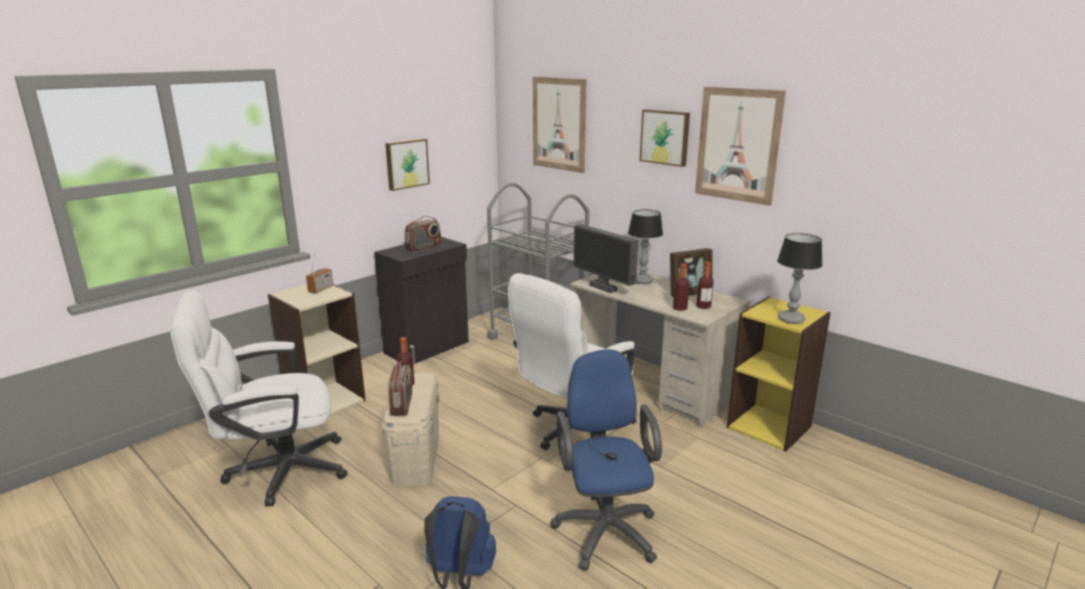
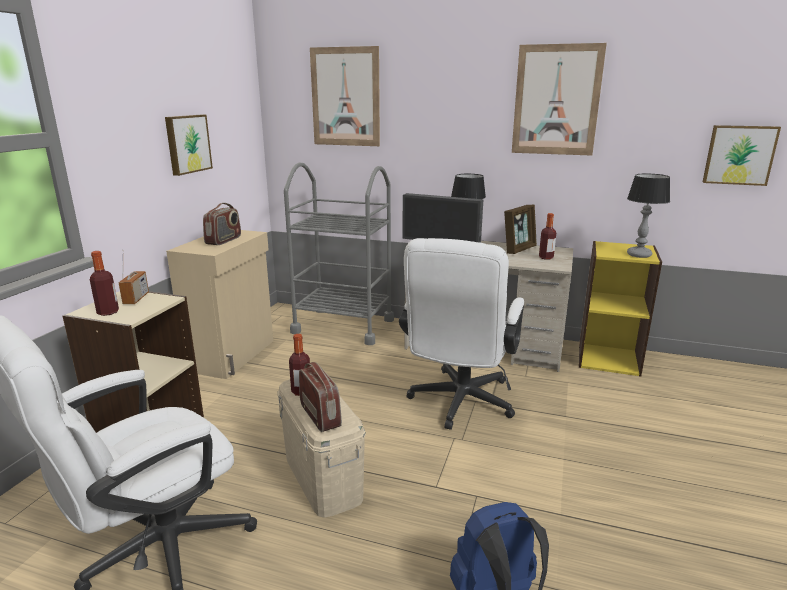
camera: 25 degrees left, 0 degrees up
black cabinet [374,237,469,364] -> beige cabinet [166,230,273,379]
blue office chair [550,349,662,571] -> none
picture [640,109,690,167] -> picture moved to [703,125,781,186]
bottle [673,263,689,311] -> bottle moved to [90,251,119,316]

